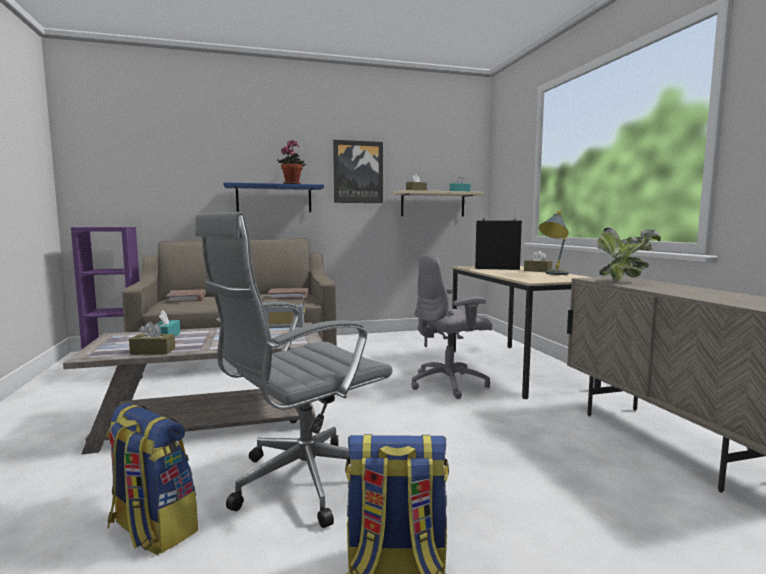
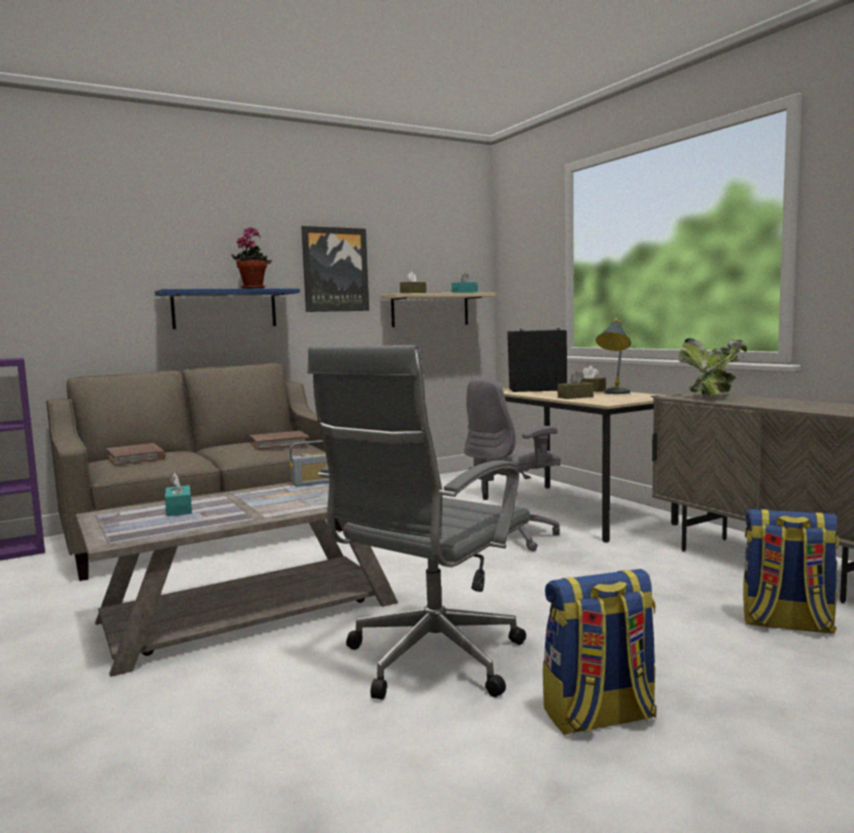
camera: 15 degrees left, 0 degrees up
backpack [107,403,198,555] -> backpack moved to [743,509,840,634]
brown tissue box [129,321,175,355] -> brown tissue box moved to [558,371,594,399]

